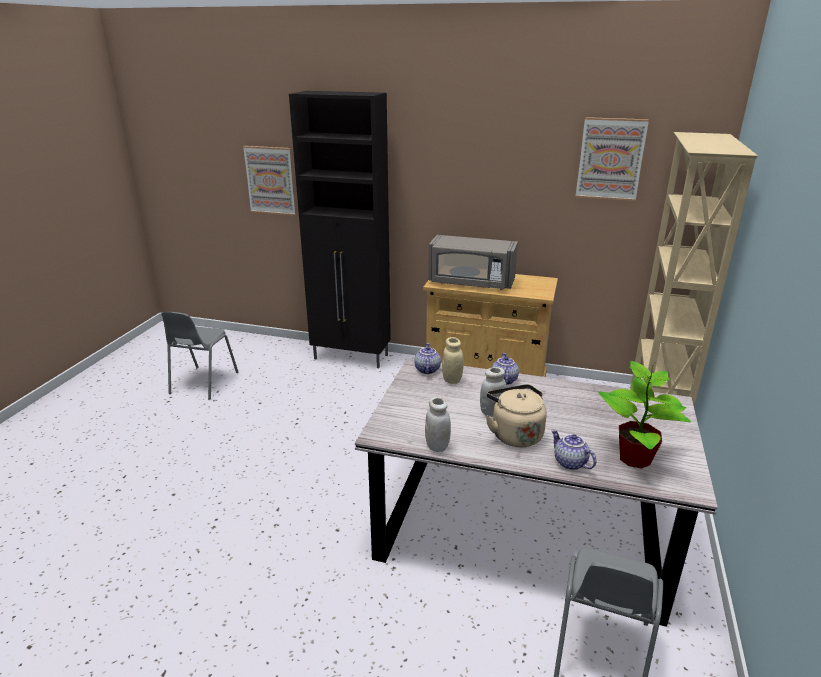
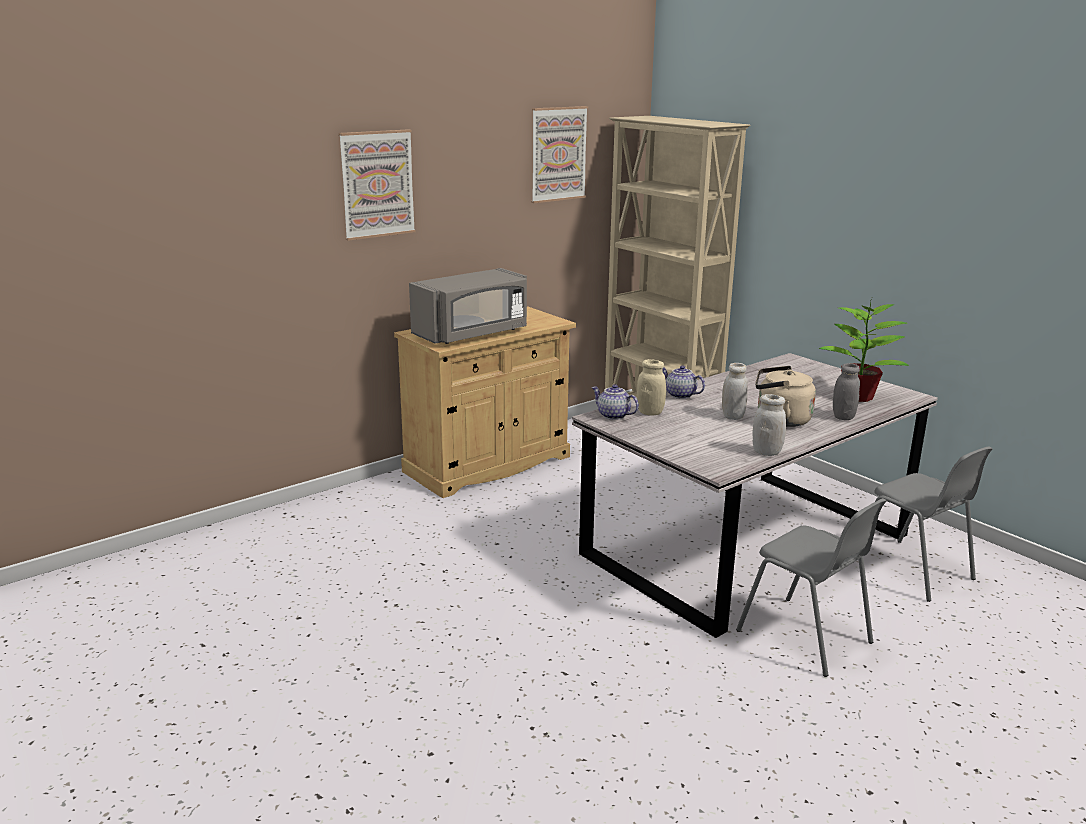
camera: 55 degrees left, 5 degrees down
grey chair [161,312,239,400] -> grey chair moved to [736,498,887,677]
picture [243,146,296,216] -> picture moved to [339,129,415,241]
black cabinet [289,91,391,368] -> none
teapot [551,429,596,470] -> grey jar [833,363,860,420]

